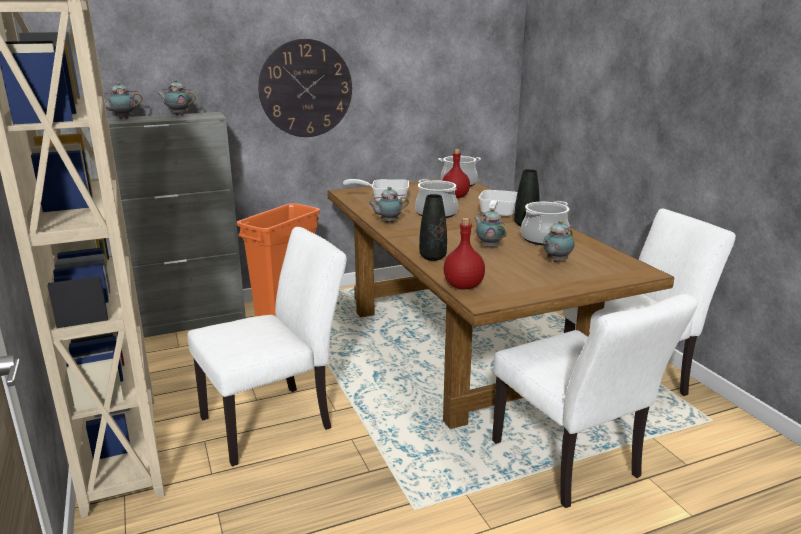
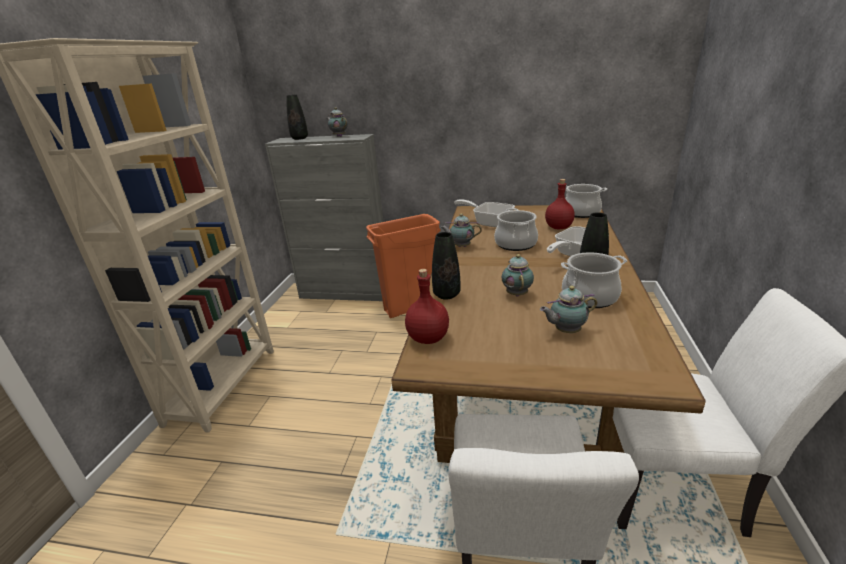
camera: 35 degrees right, 5 degrees up
teapot [103,82,143,119] -> black vase [287,95,308,140]
white chair [187,227,347,467] -> none
wall clock [258,39,352,137] -> none

